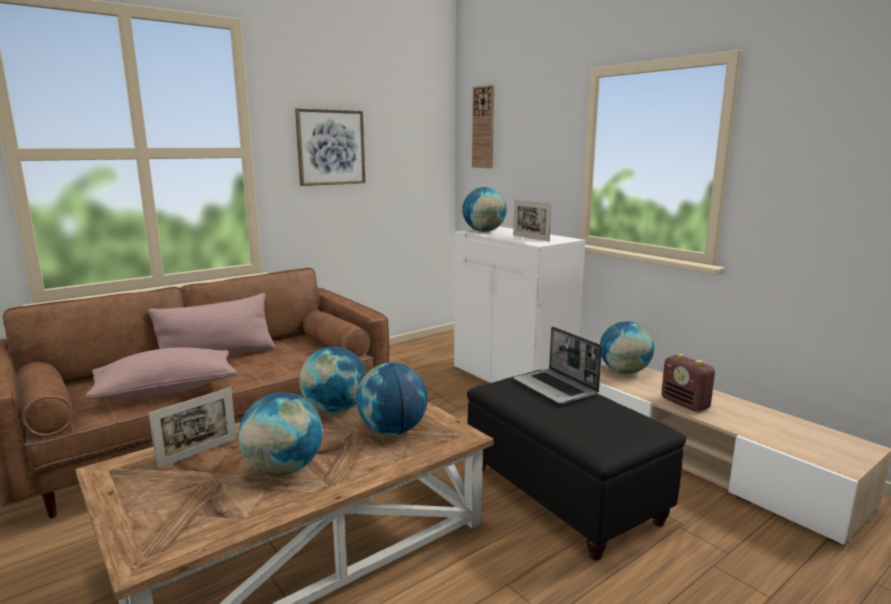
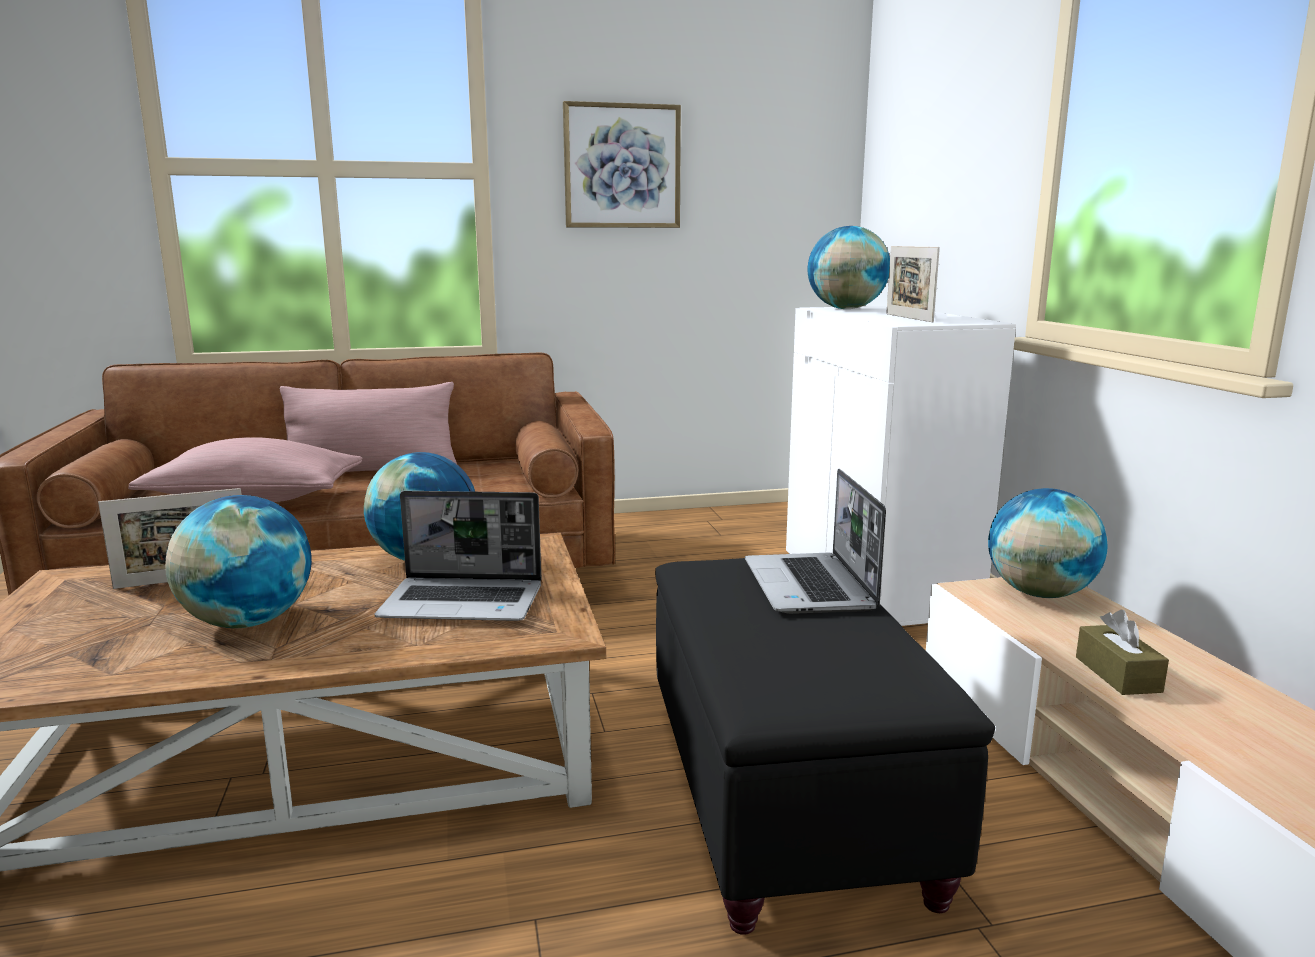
camera: 25 degrees right, 0 degrees up
globe [356,362,428,435] -> laptop [374,491,541,621]
wall clock [472,85,494,168] -> none
radio [661,353,715,412] -> brown tissue box [1076,610,1169,695]

